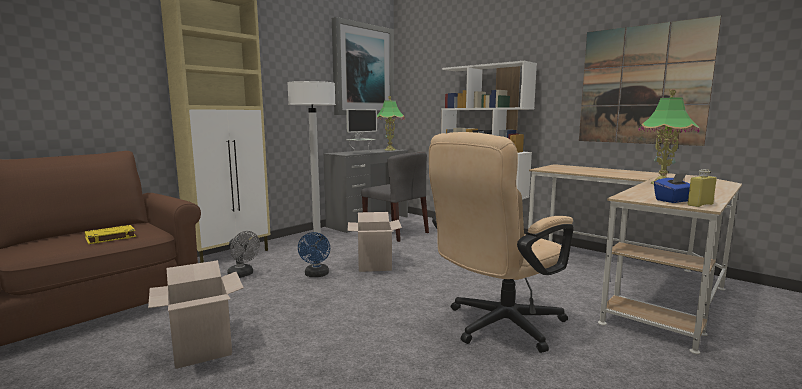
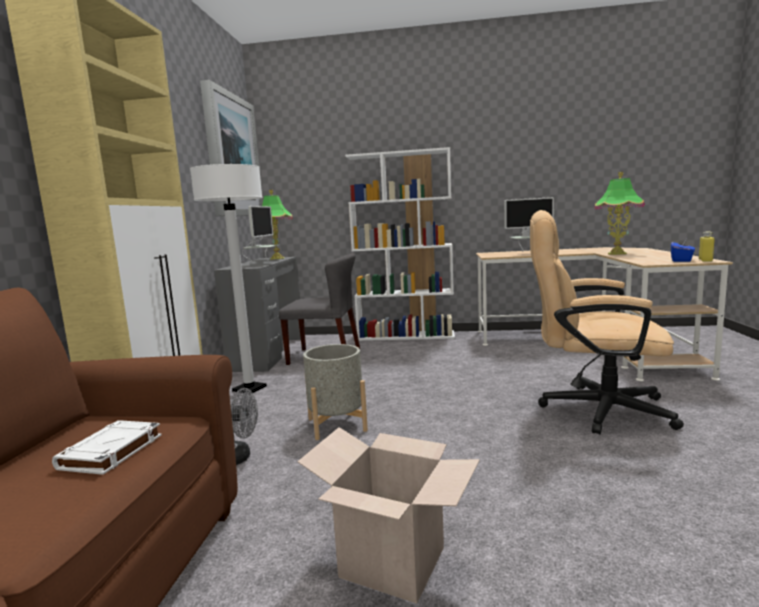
camera: 35 degrees left, 0 degrees up
yellow book [85,225,136,244] -> white book [52,420,161,475]
blue fan [298,232,330,277] -> grey planter [303,344,368,440]
cardboard box [347,212,402,272] -> none
beige office chair [429,132,574,353] -> beige office chair turned 90 degrees clockwise [530,210,684,434]
picture [579,15,721,146] -> none
none -> monitor [504,197,554,250]

